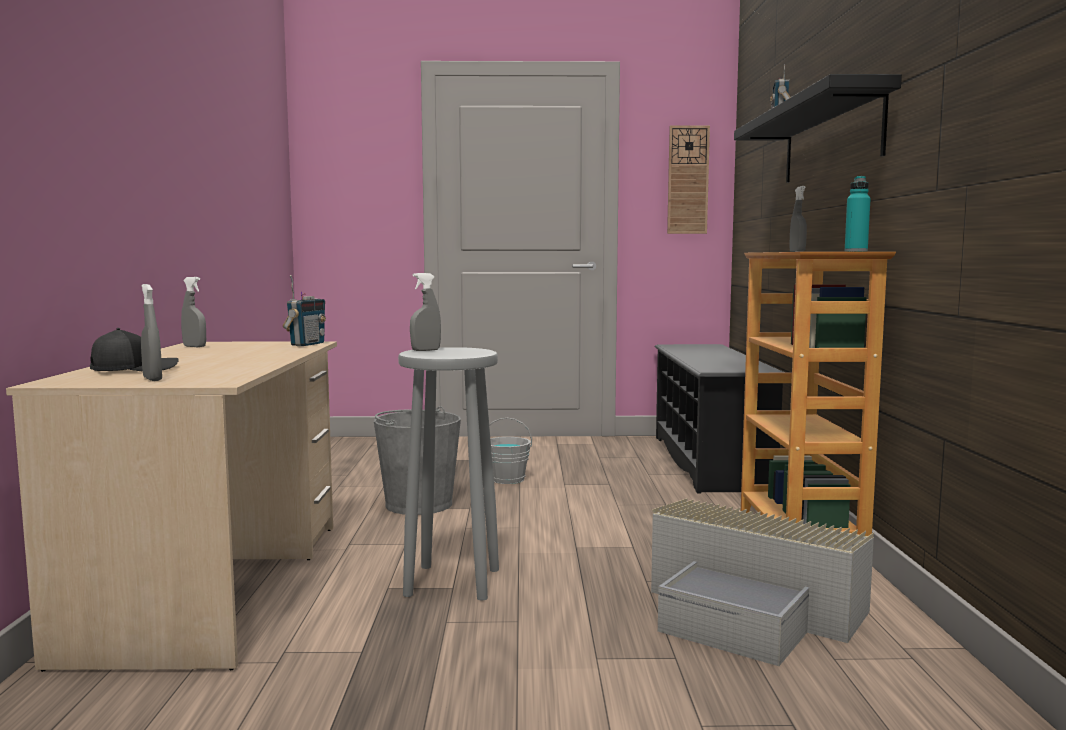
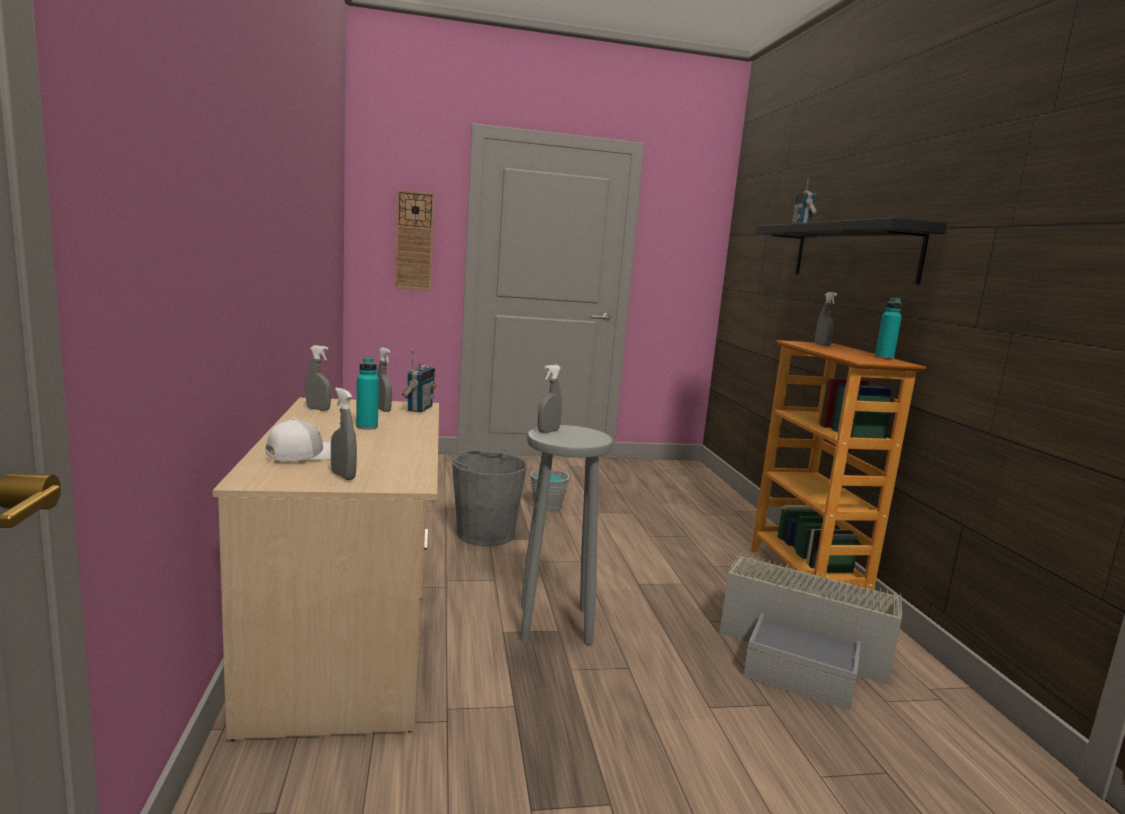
camera: 10 degrees left, 5 degrees up
black cap [90,328,179,371] -> white cap [265,418,331,461]
black shoe rack [655,344,785,493] -> none
wall clock [667,125,710,234] -> wall clock moved to [395,190,434,291]
none -> turquoise bottle [356,357,379,430]
none -> grey spray bottle [377,348,392,412]

